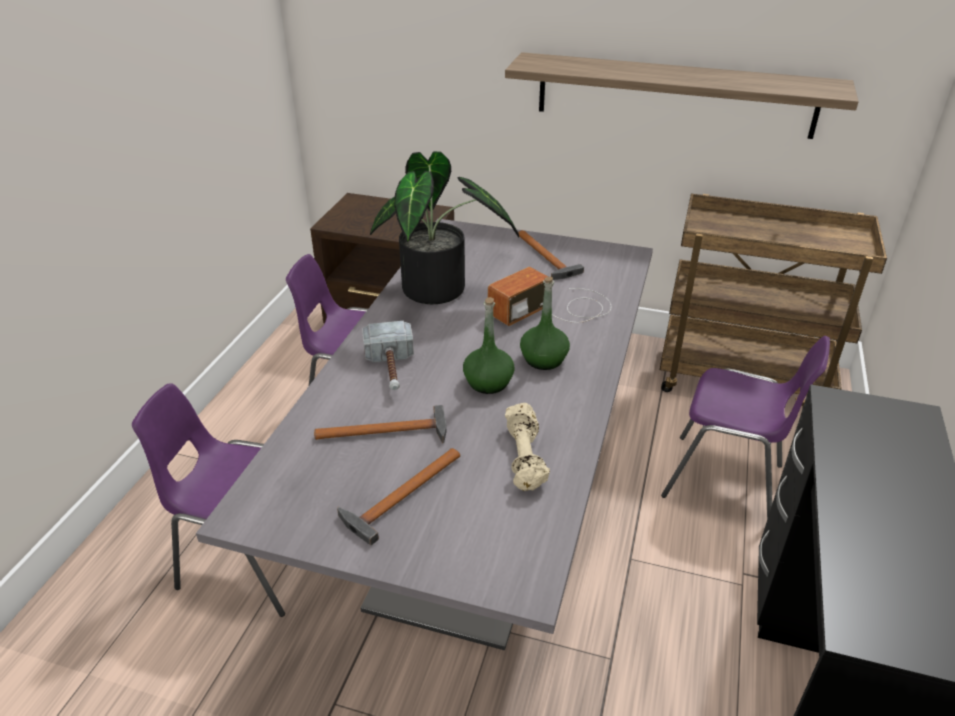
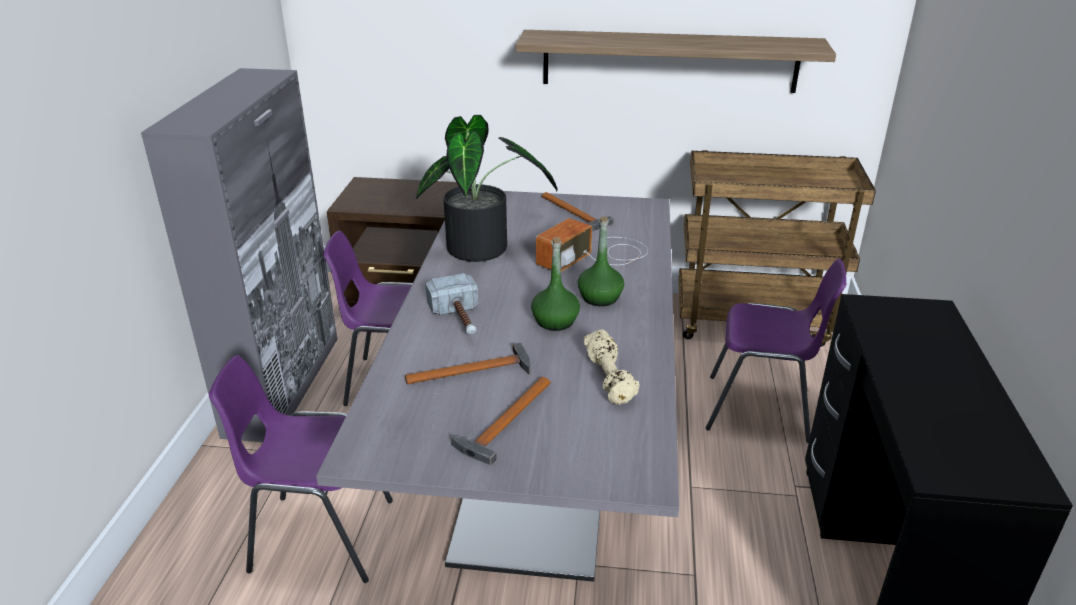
camera: 10 degrees left, 5 degrees down
none -> grey cabinet [141,68,338,442]

